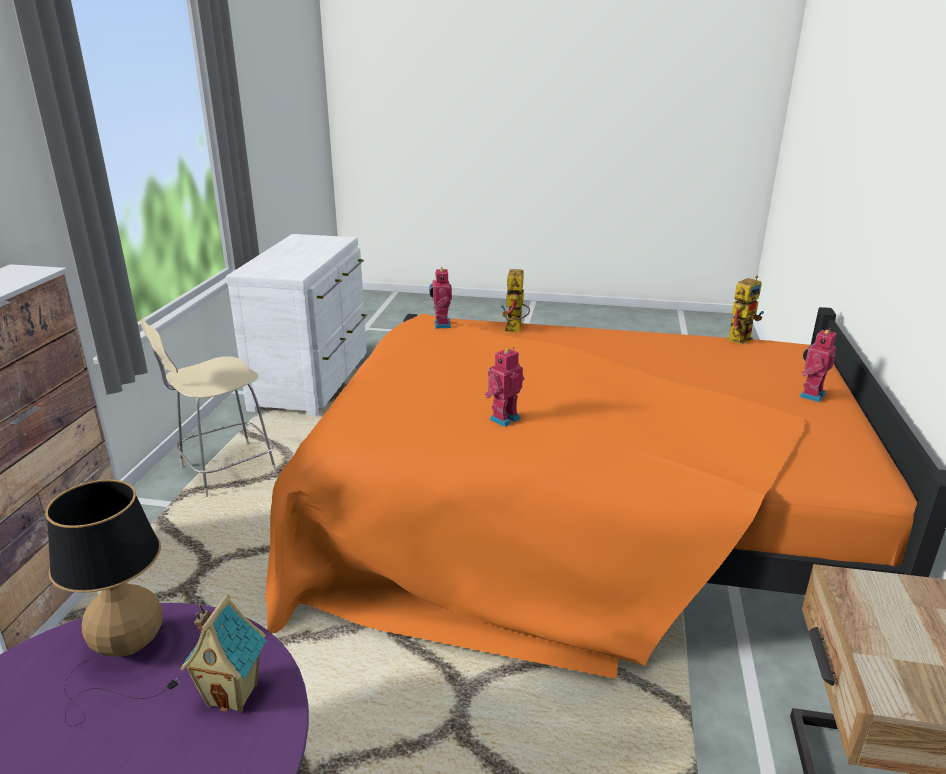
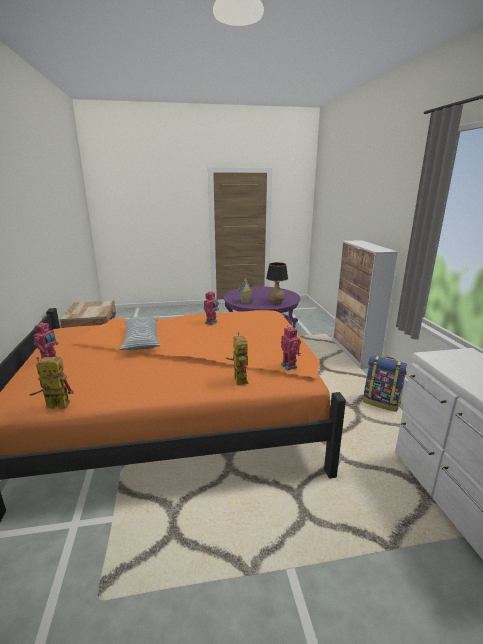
camera: 160 degrees right, 5 degrees down
beige chair [141,318,277,497] -> backpack [363,355,407,412]
toy robot [728,275,764,345] -> toy robot turned 60 degrees clockwise [30,357,74,409]
none -> pillow [120,316,161,350]

